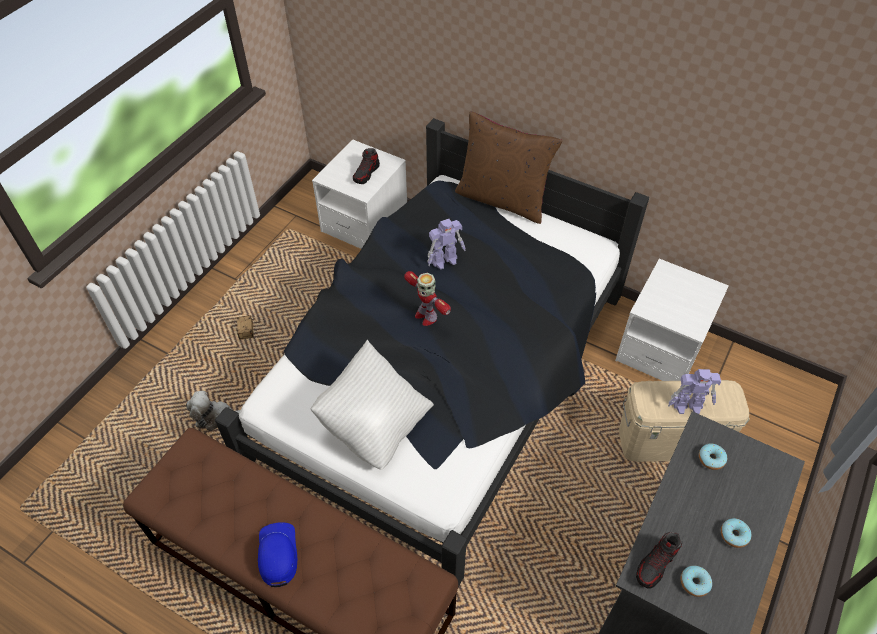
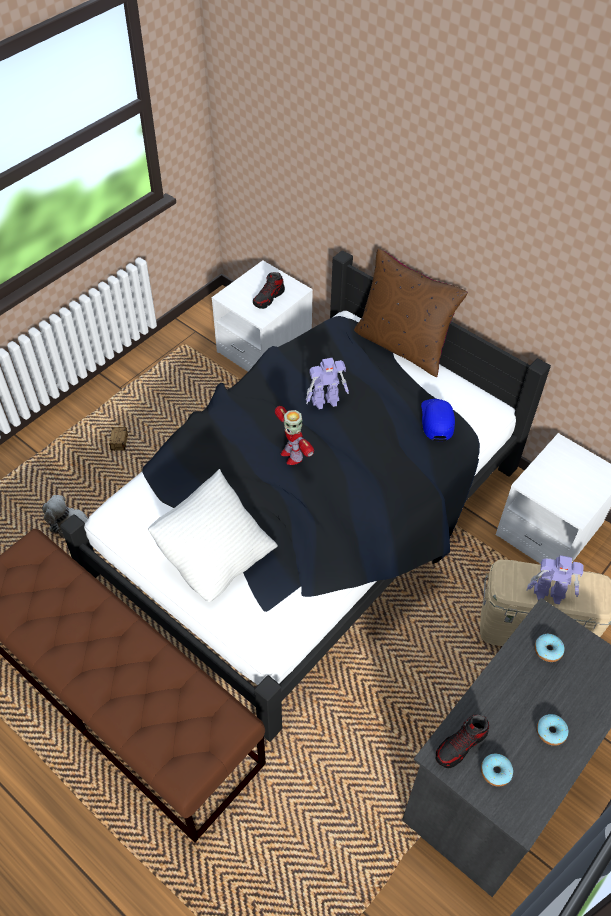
camera: 10 degrees right, 0 degrees up
blue cap [258,522,297,587] -> blue cap moved to [421,399,455,442]

